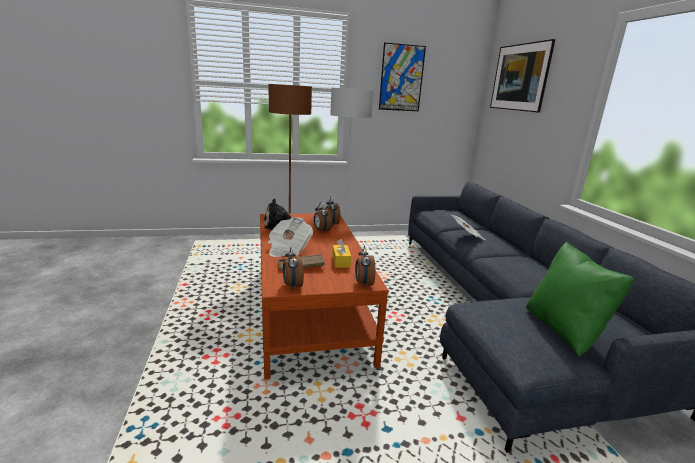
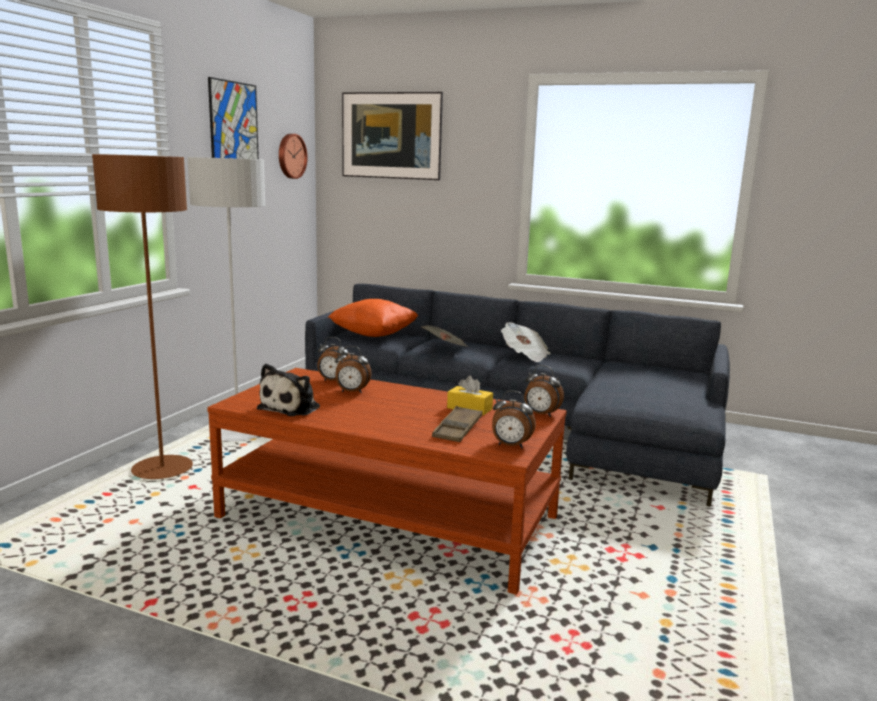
camera: 55 degrees left, 5 degrees down
newspaper [268,217,313,257] -> newspaper moved to [501,322,551,362]
green pillow [526,242,634,357] -> none
none -> wall clock [279,134,308,179]
none -> orange pillow [328,299,418,337]

